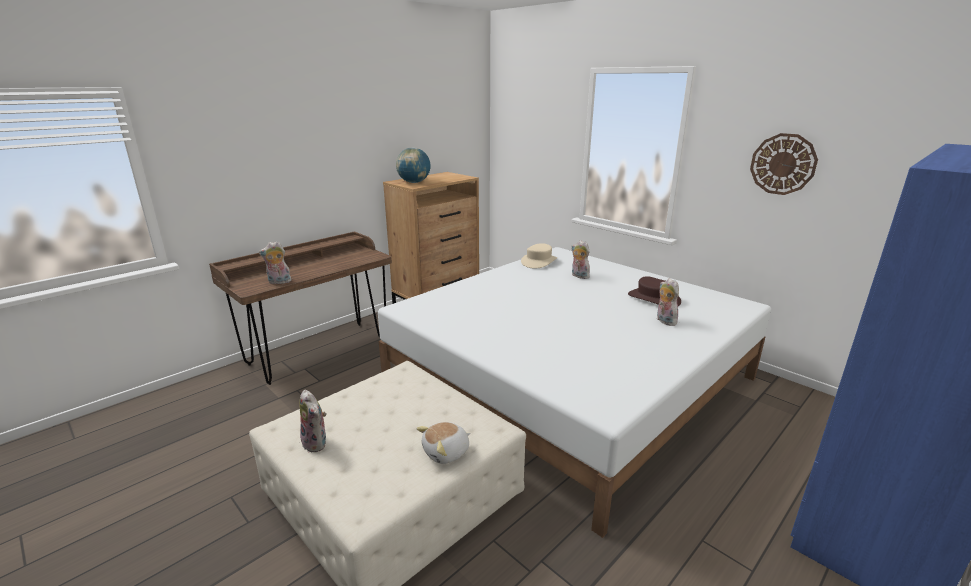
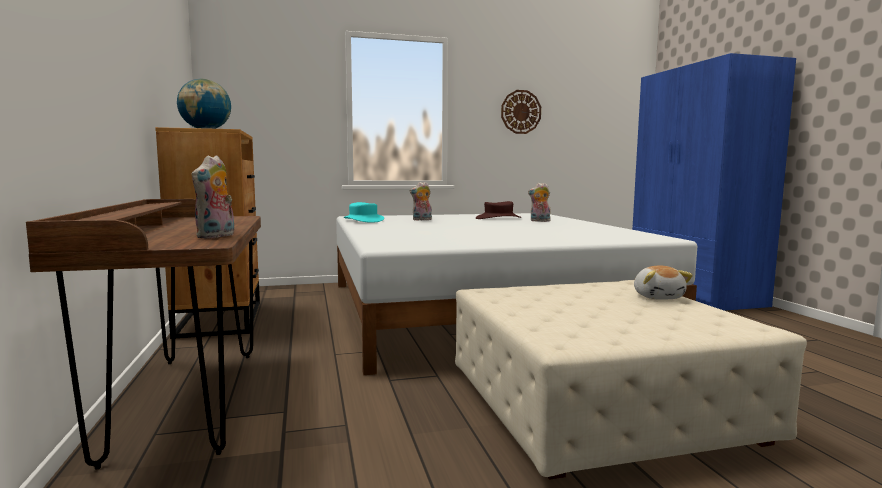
camera: 60 degrees left, 15 degrees down
plush toy [299,390,326,453] -> none
beige hat [521,243,557,269] -> turquoise hat [344,202,384,223]

